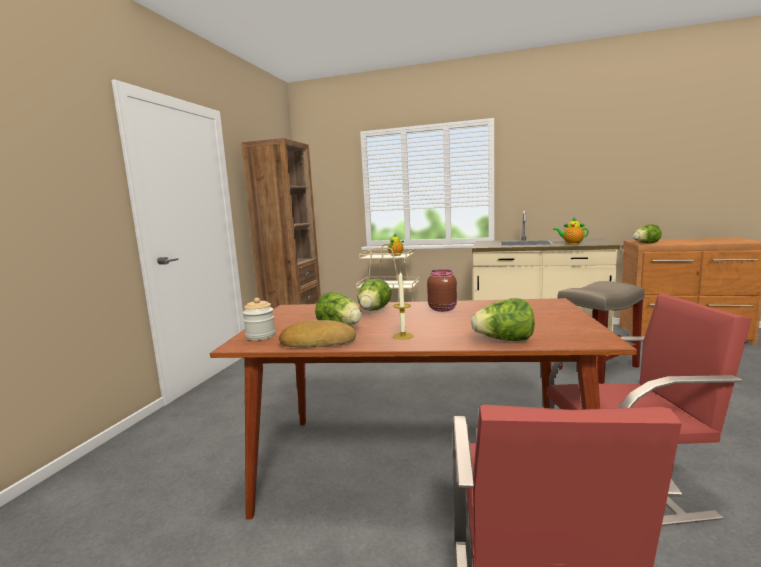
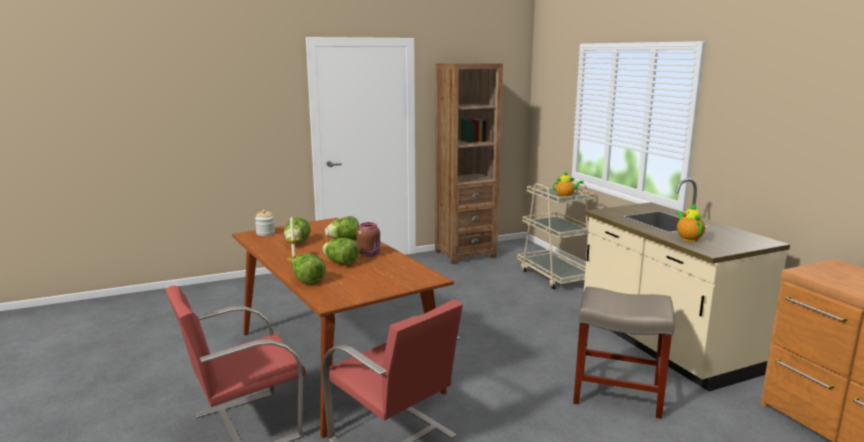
camera: 50 degrees right, 5 degrees up
bread [279,320,356,348] -> none
lettuce [633,224,662,243] -> lettuce moved to [322,238,359,266]

